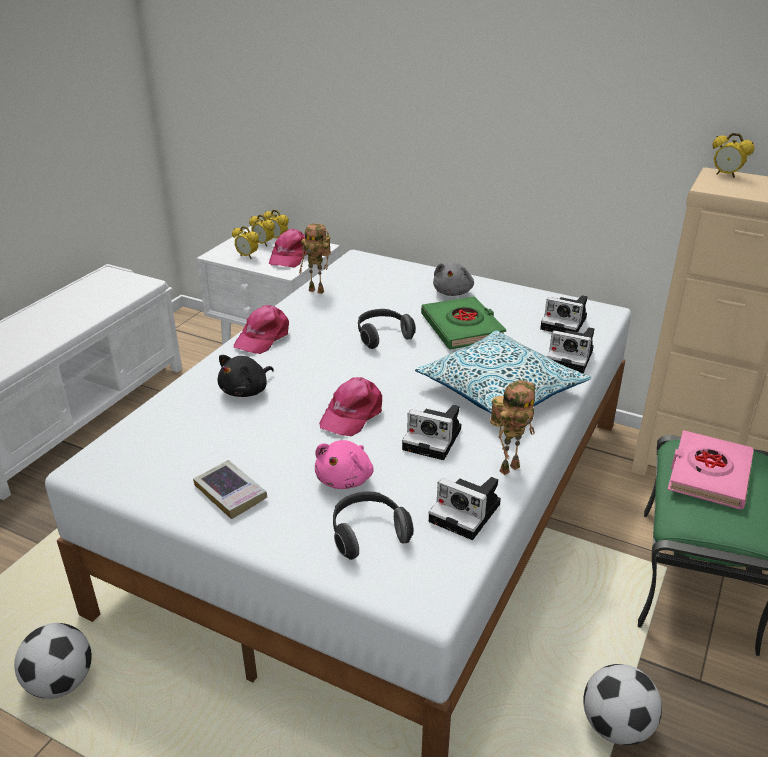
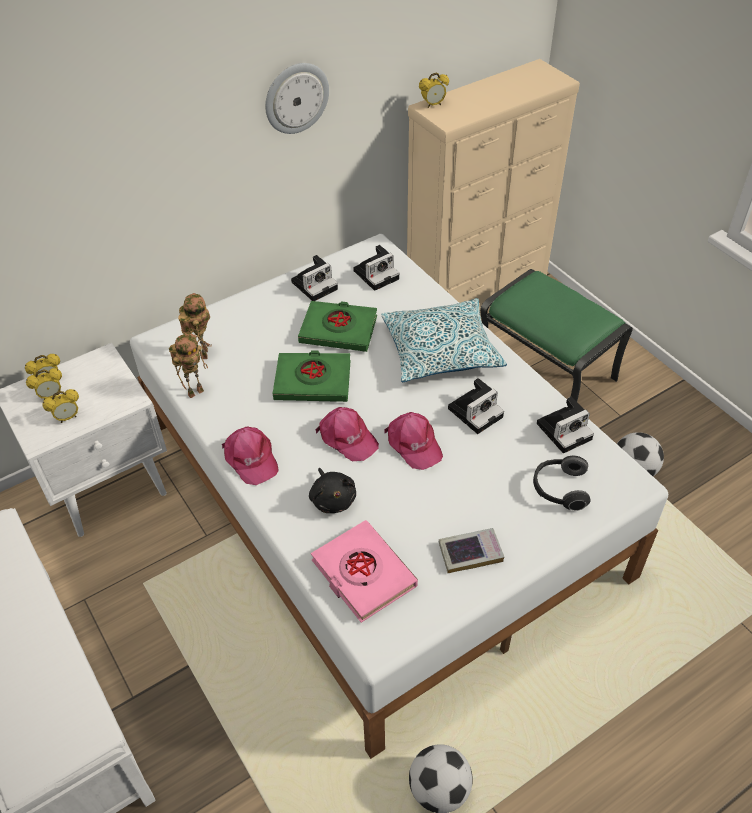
camera: 60 degrees left, 15 degrees up
pink cap [269,229,307,267] -> pink cap moved to [315,407,379,461]
pink plush toy [315,440,373,489] -> none
headphones [358,309,416,349] -> green book [273,350,350,402]
grey plush toy [433,263,474,296] -> none
toy robot [490,380,535,475] -> toy robot moved to [178,293,211,359]
camera [546,327,594,373] -> camera moved to [291,255,338,301]
pink book [667,430,754,510] -> pink book moved to [311,520,418,623]
none -> wall clock [265,63,329,134]

